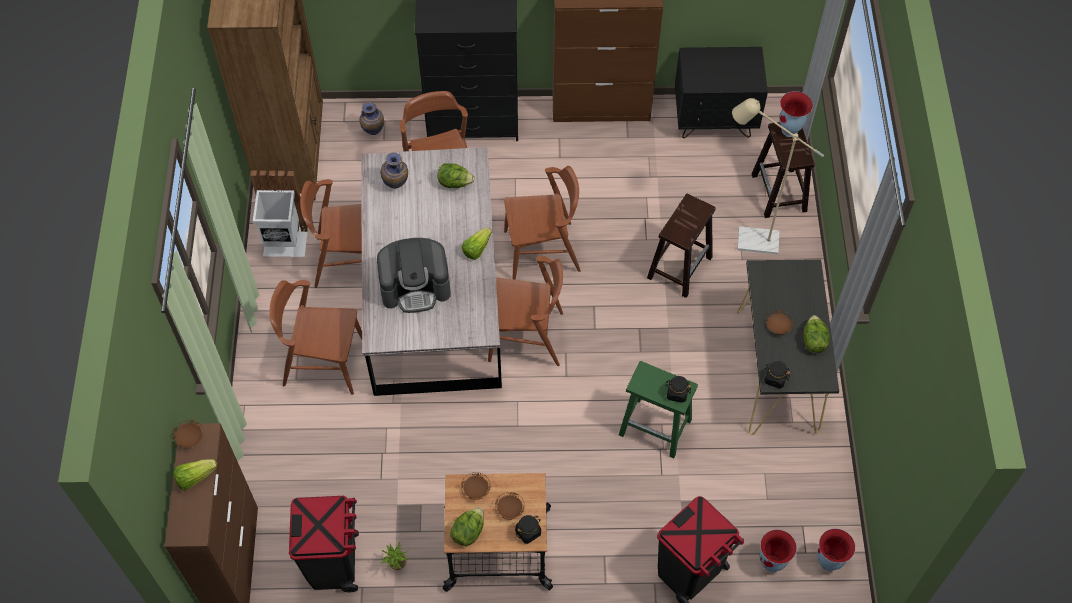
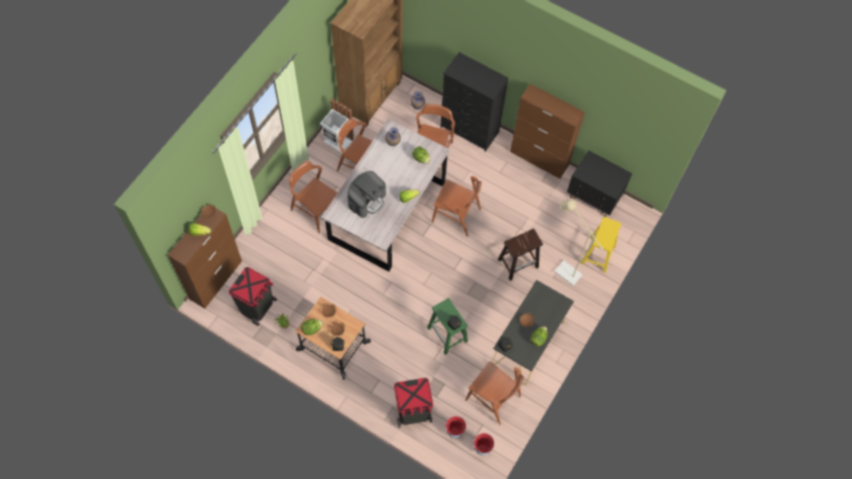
camera: 30 degrees right, 5 degrees up
coffee machine [377,238,451,313] -> coffee machine turned 75 degrees counterclockwise [348,171,386,218]
brown chair [488,256,563,366] -> brown chair moved to [465,361,524,425]
brown stool [752,122,815,218] -> yellow stool [581,217,621,273]
vase [779,91,813,137] -> none

